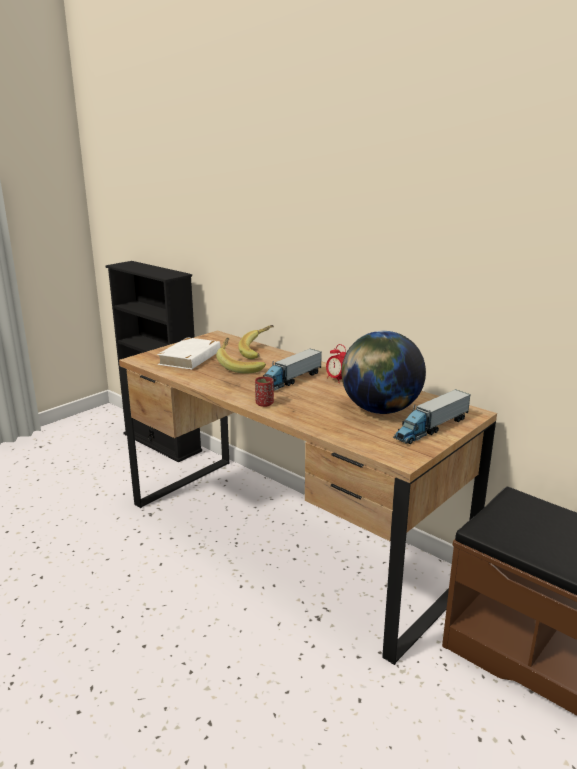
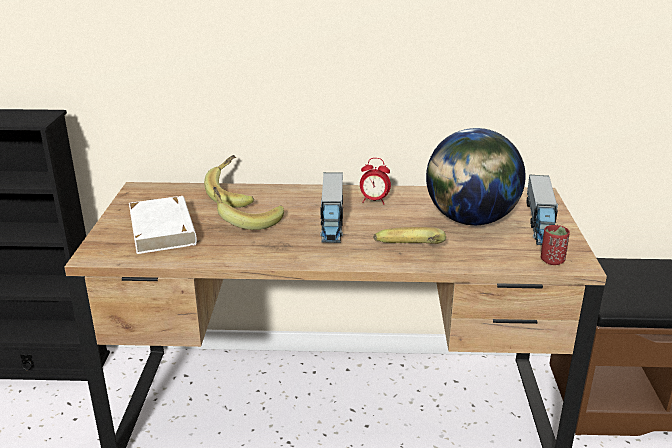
camera: 40 degrees left, 5 degrees up
red cup [255,377,274,407] -> red cup moved to [541,225,570,265]
none -> banana [373,227,446,244]

